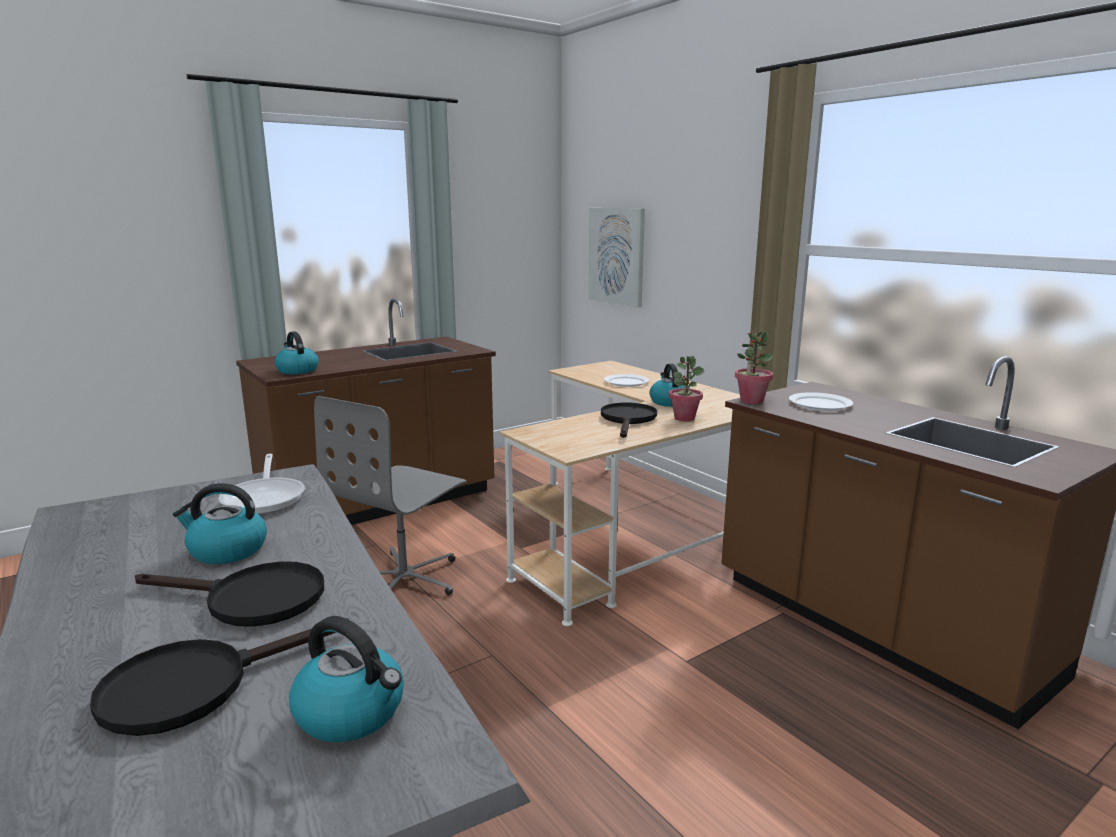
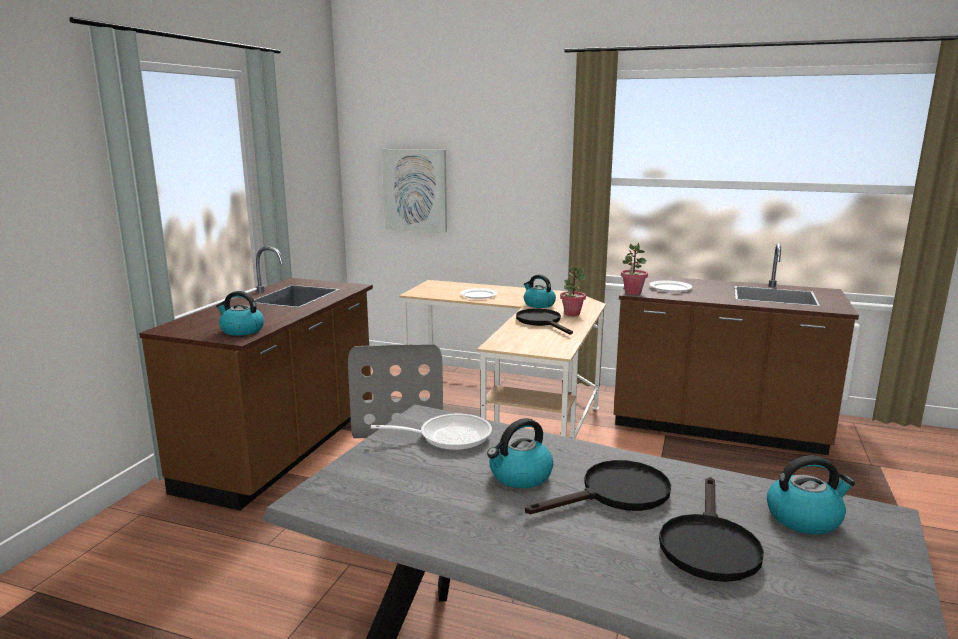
camera: 35 degrees left, 0 degrees up
frying pan [219,454,305,515] -> frying pan turned 45 degrees counterclockwise [371,414,492,450]

